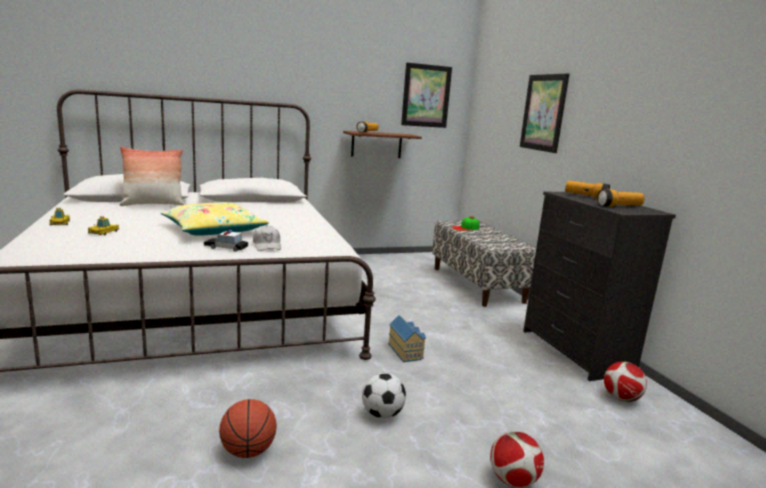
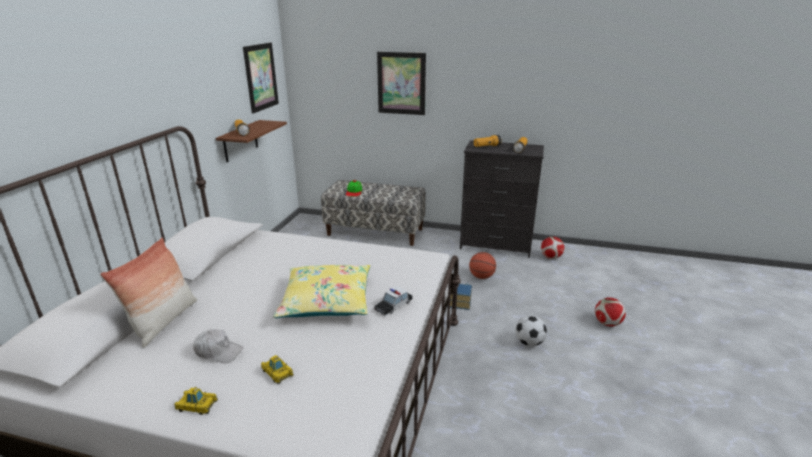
camera: 55 degrees left, 10 degrees up
basketball [219,399,277,458] -> basketball moved to [469,252,496,279]
white cap [253,225,281,251] -> white cap moved to [193,329,243,363]

